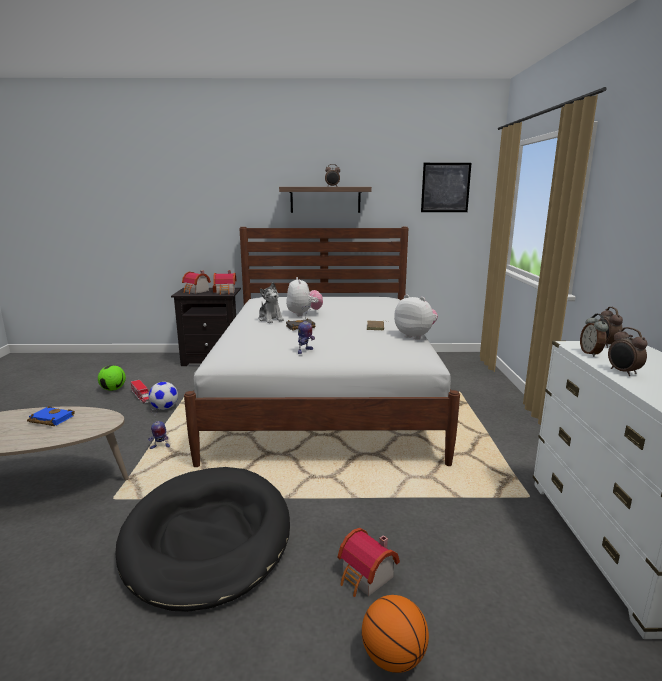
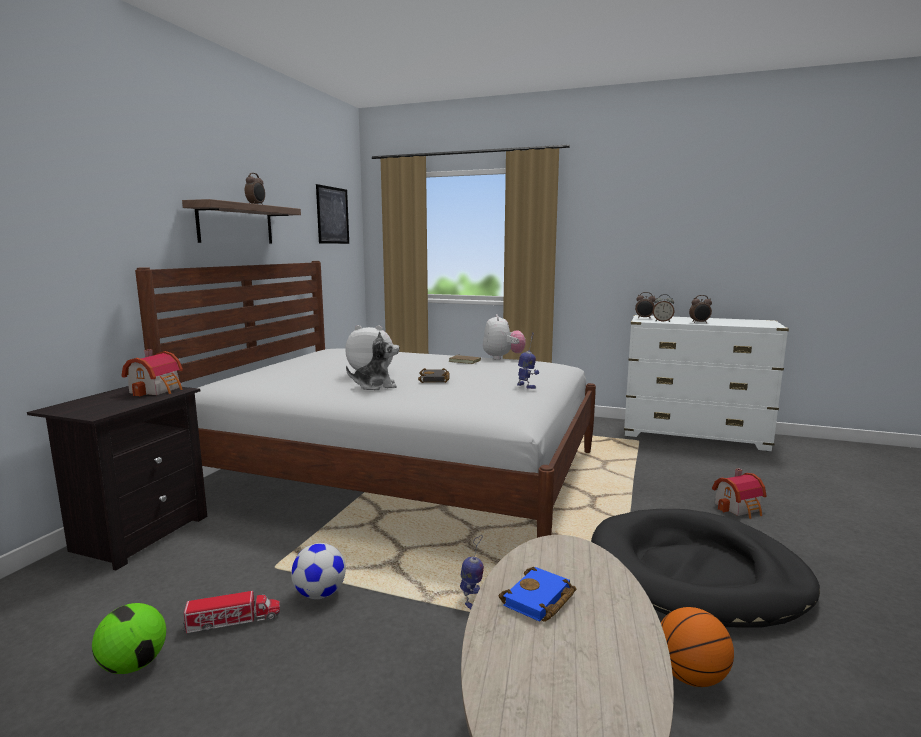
camera: 70 degrees left, 5 degrees down
toy house [182,270,211,294] -> none
basketball [362,595,429,673] -> basketball moved to [661,607,734,687]
plush toy [394,294,438,340] -> plush toy turned 120 degrees clockwise [483,314,525,360]

